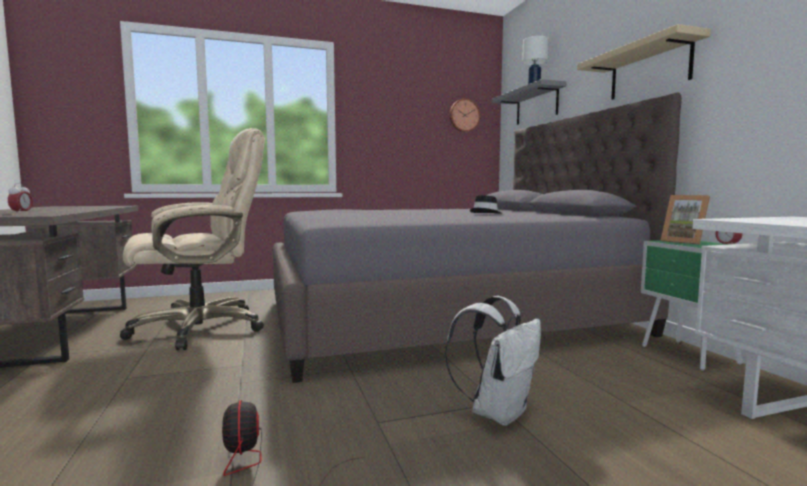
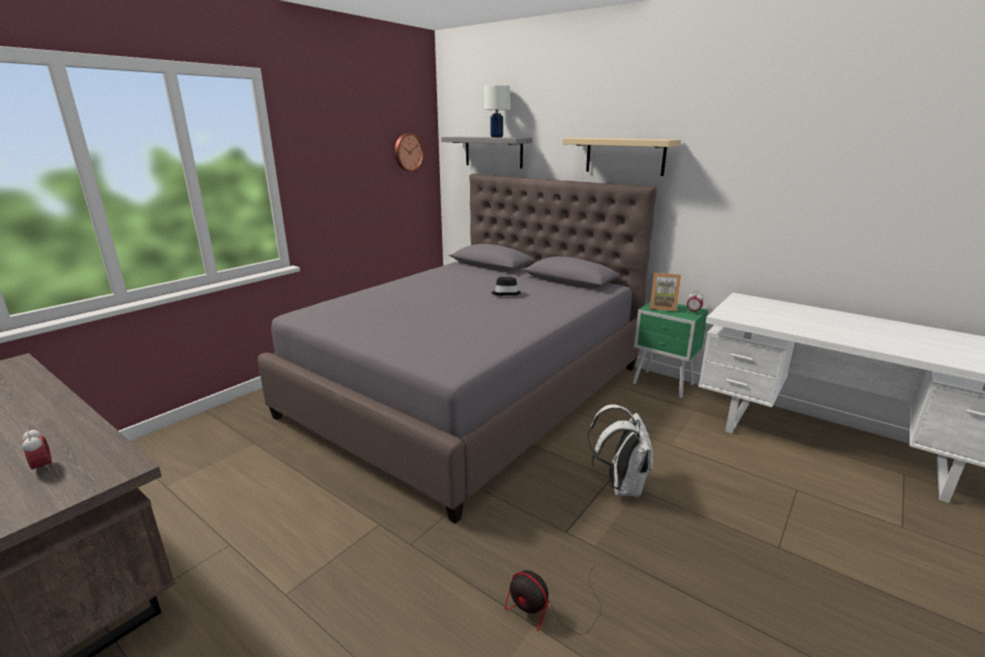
camera: 35 degrees left, 15 degrees up
beige office chair [120,128,265,350] -> none

